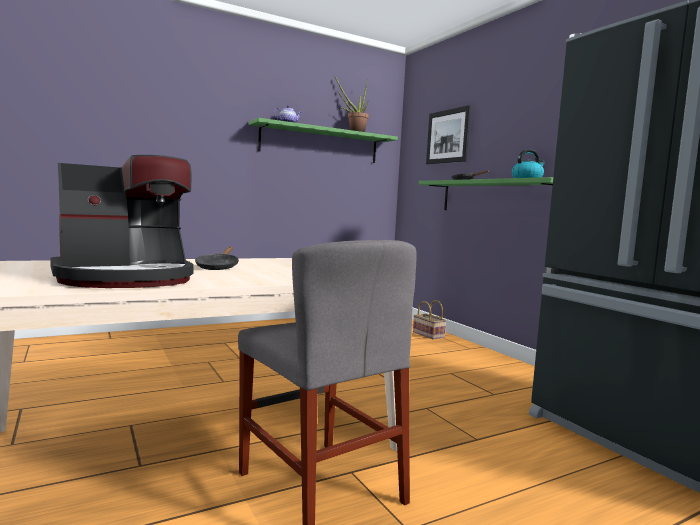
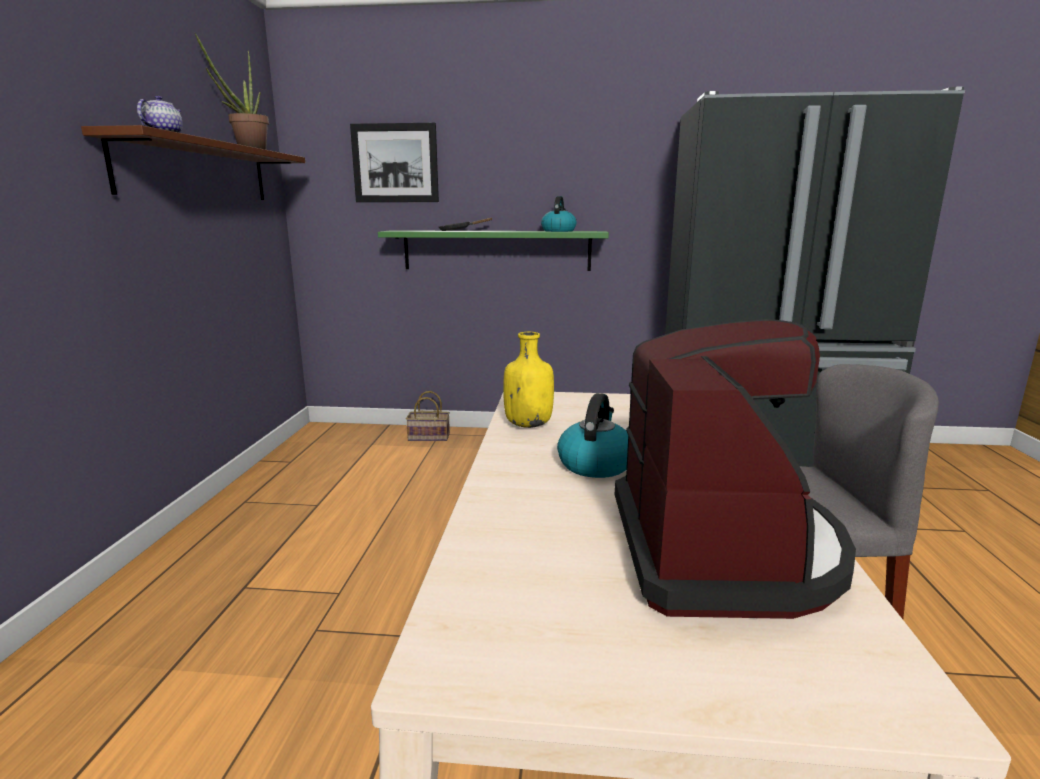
camera: 55 degrees left, 10 degrees up
black frying pan [195,247,239,270] -> kettle [557,393,628,478]
green shelf [248,118,398,163] -> brown shelf [81,125,305,200]
none -> yellow bottle [503,332,554,428]

